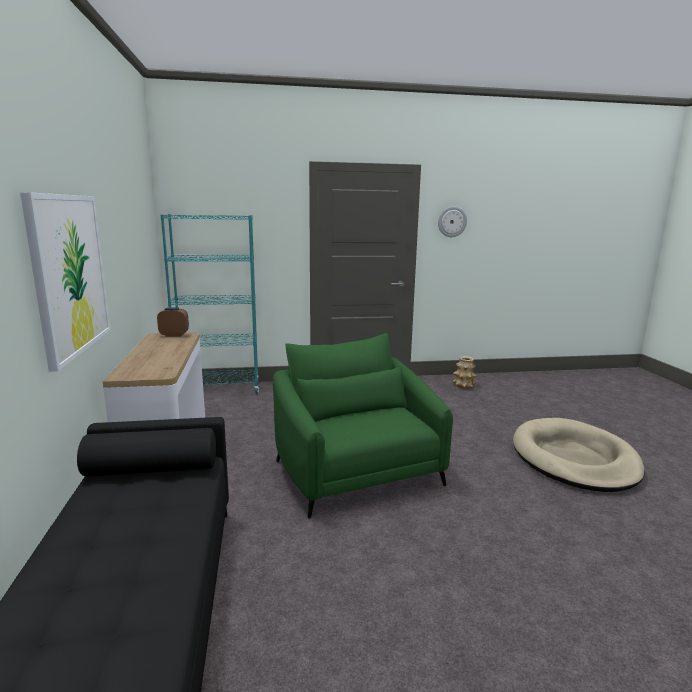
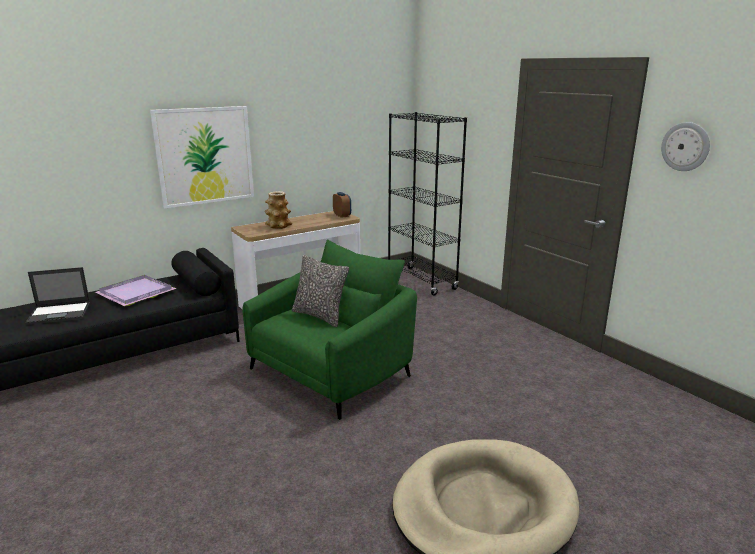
camera: 65 degrees right, 5 degrees up
turquoise bookcase [161,214,259,394] -> black bookcase [388,112,467,296]
vase [452,356,477,389] -> vase moved to [265,191,292,229]
none -> laptop [25,267,90,325]
none -> purple tray [95,275,176,306]
none -> pillow [292,255,349,327]

